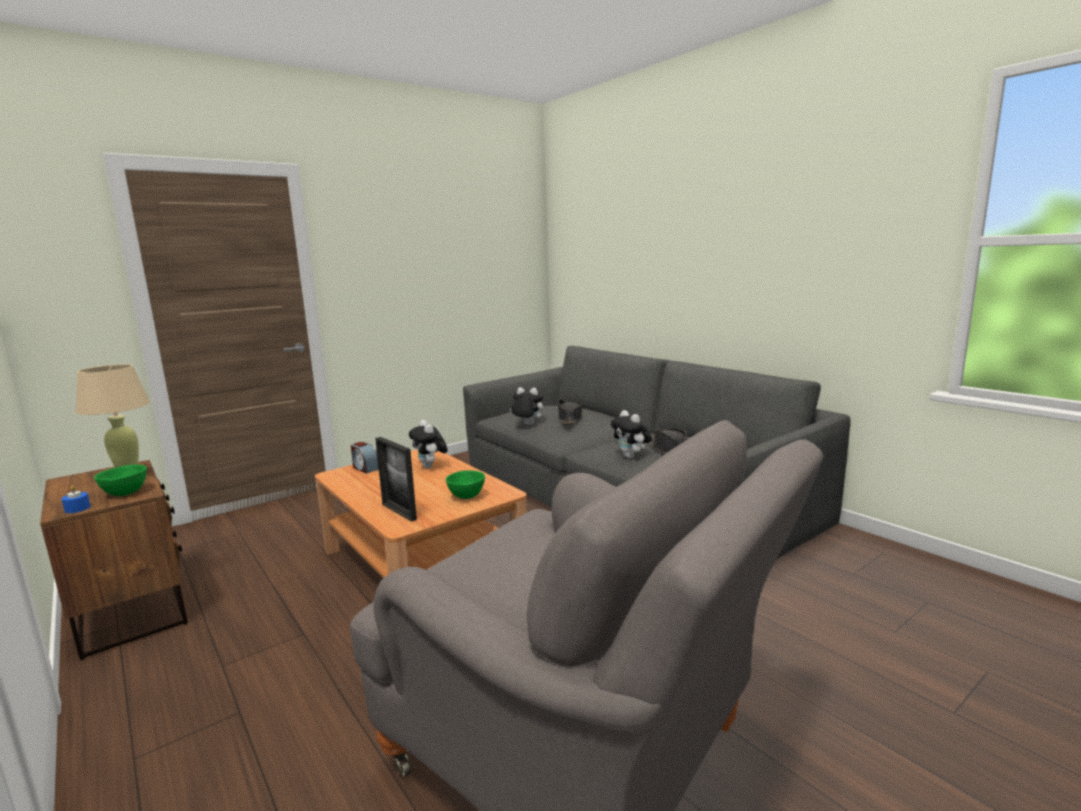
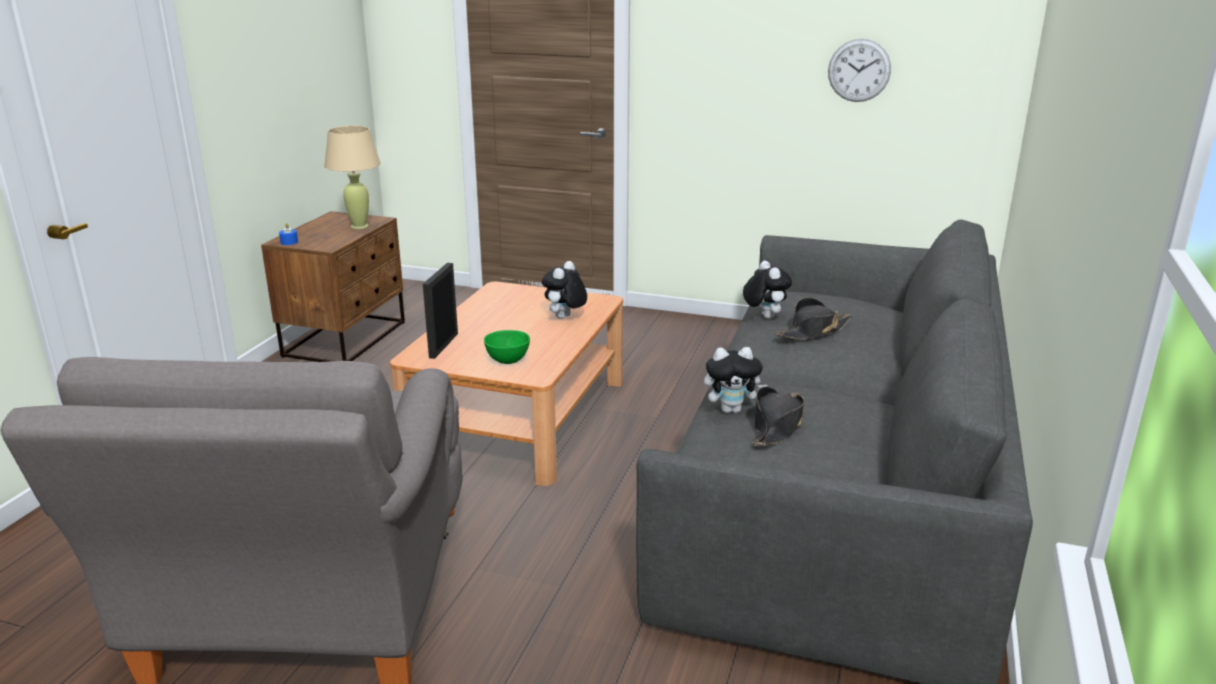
camera: 55 degrees right, 10 degrees up
green bowl [94,465,147,496] -> none
alarm clock [351,442,379,474] -> none
plush toy [610,410,652,458] -> plush toy turned 120 degrees counterclockwise [704,347,767,413]
none -> wall clock [828,39,891,102]

